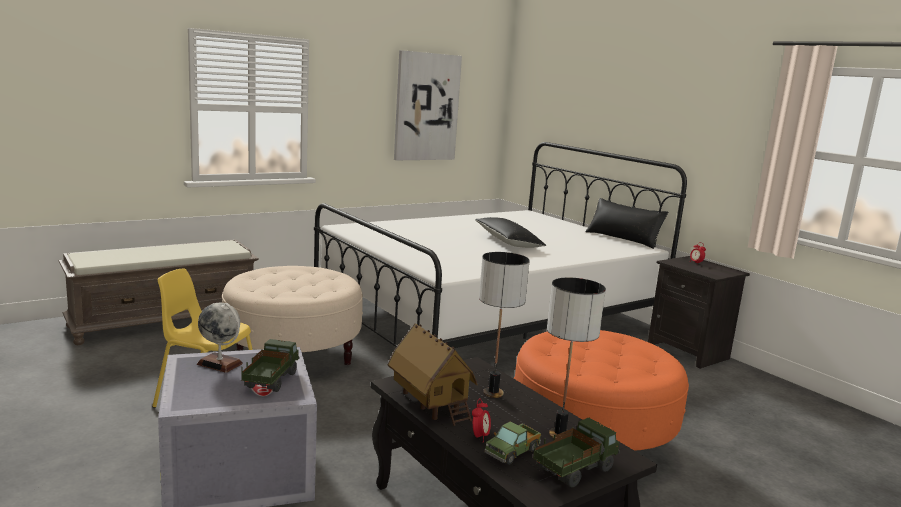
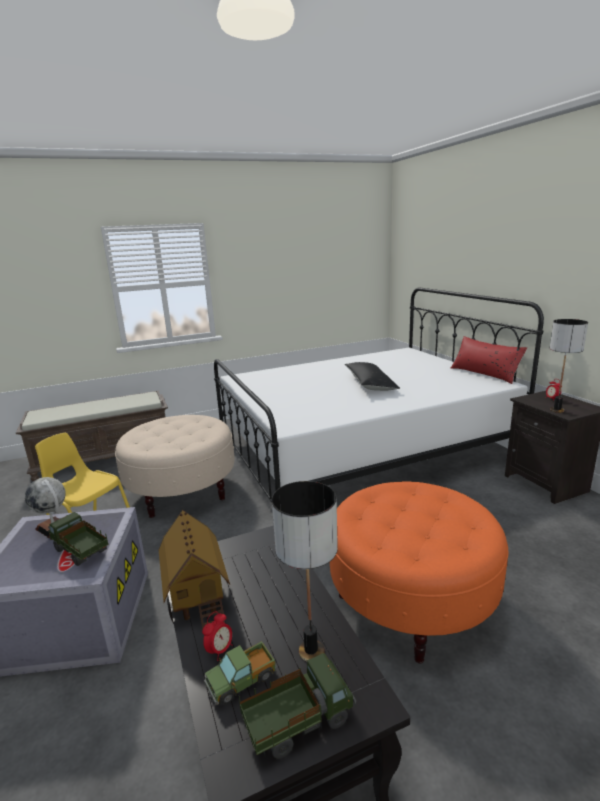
camera: 15 degrees right, 5 degrees up
toy truck [241,339,299,392] -> toy truck turned 75 degrees counterclockwise [48,512,109,566]
picture [394,50,462,160] -> none
table lamp [479,252,529,398] -> table lamp moved to [550,319,588,413]
black pillow [586,198,668,249] -> red pillow [451,336,527,384]

